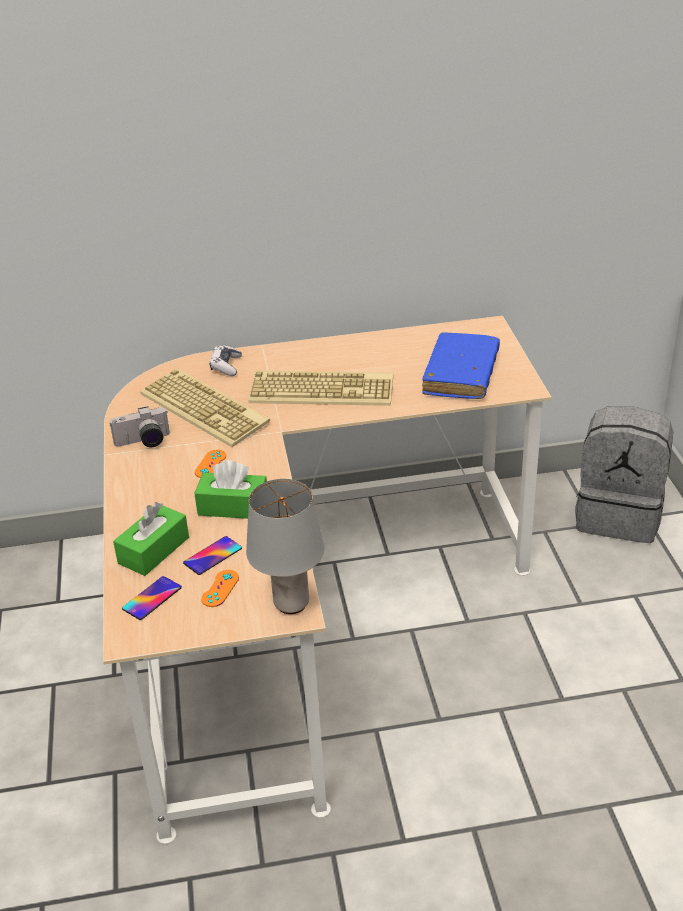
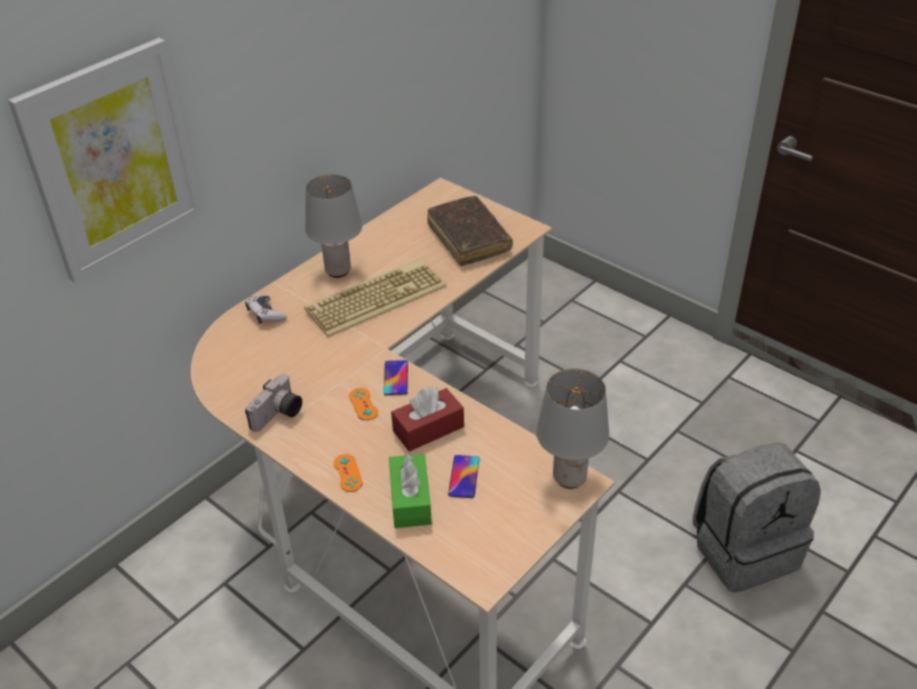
camera: 40 degrees left, 5 degrees up
phone [122,576,182,620] -> phone moved to [384,360,408,395]
keyboard [140,368,270,447] -> none
green tissue box [194,460,267,519] -> red tissue box [391,386,464,452]
orange game controller [201,570,239,607] -> orange game controller moved to [334,454,363,492]
blue book [422,332,500,399] -> brown book [427,196,513,266]
grey backpack [575,407,673,543] -> grey backpack moved to [693,443,821,593]
none -> picture [8,38,203,283]
none -> grey table lamp [305,174,362,278]

